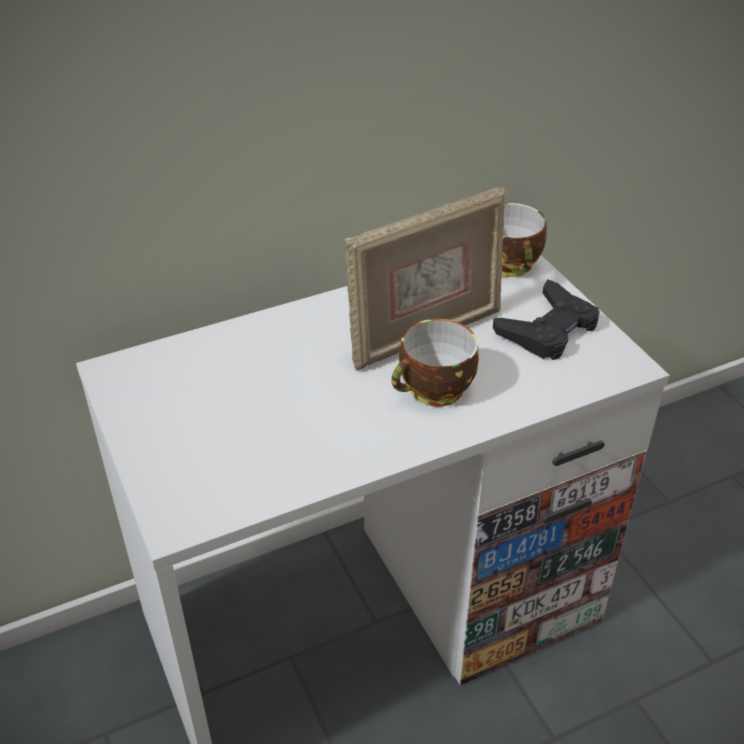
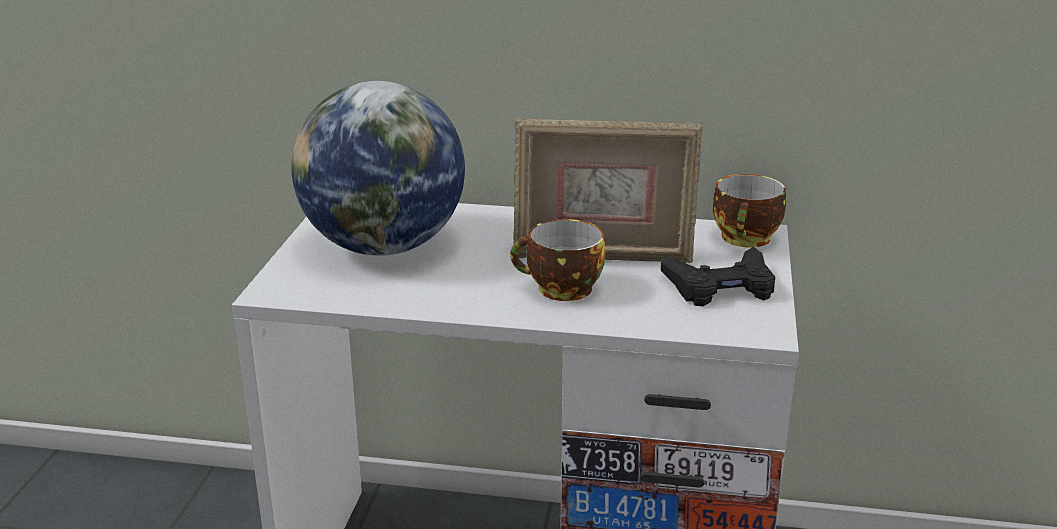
camera: 35 degrees right, 15 degrees down
none -> globe [291,81,465,256]

